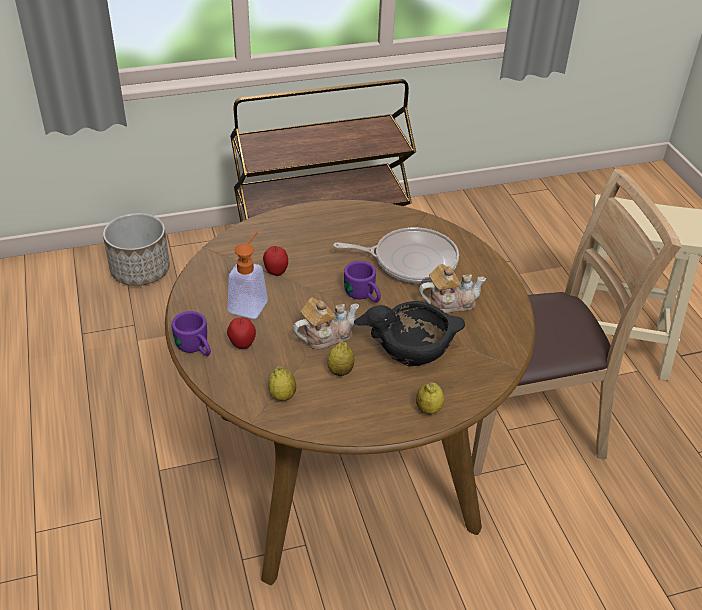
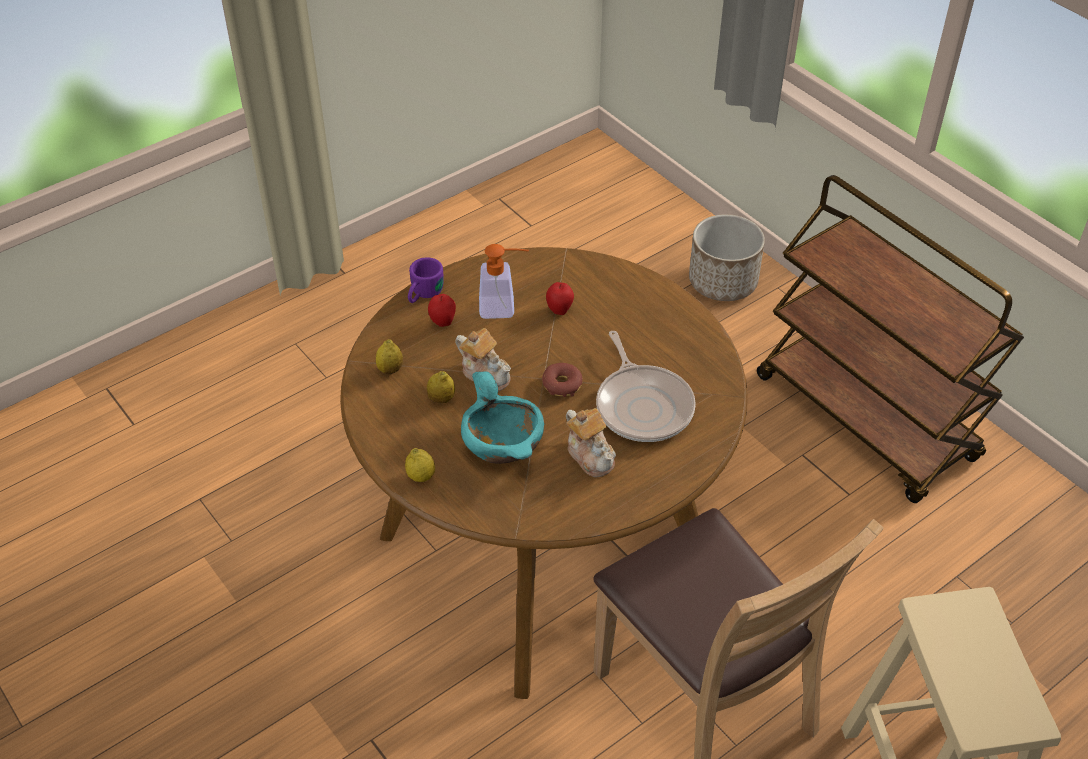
camera: 70 degrees right, 5 degrees up
purple mug [344,261,381,303] -> donut [542,363,583,397]
black bowl [354,301,465,367] -> turquoise bowl [461,371,544,464]

